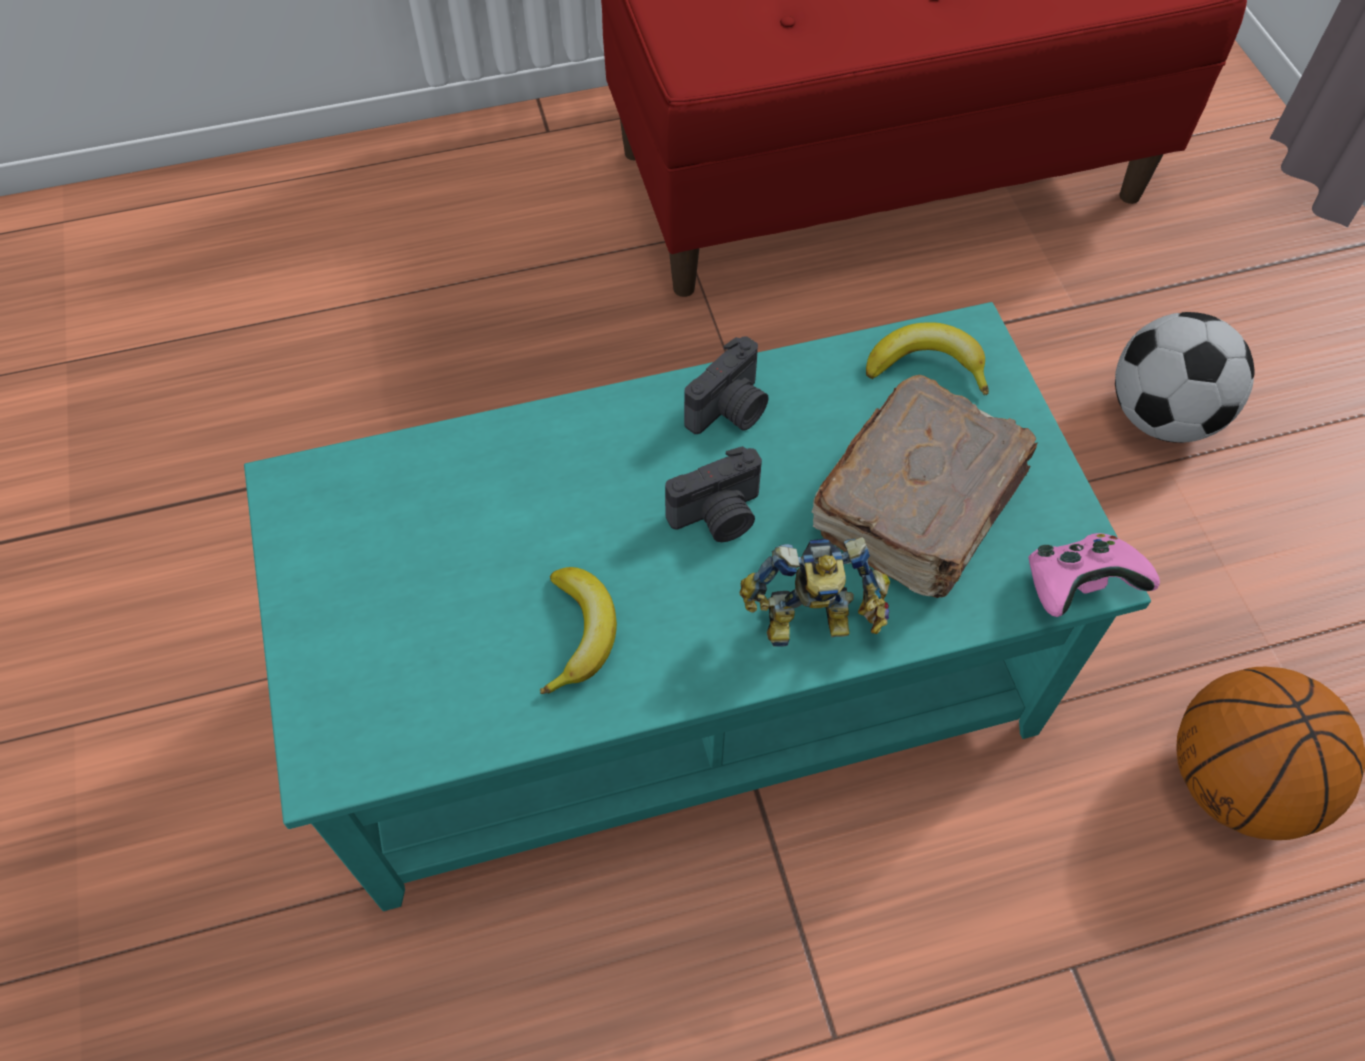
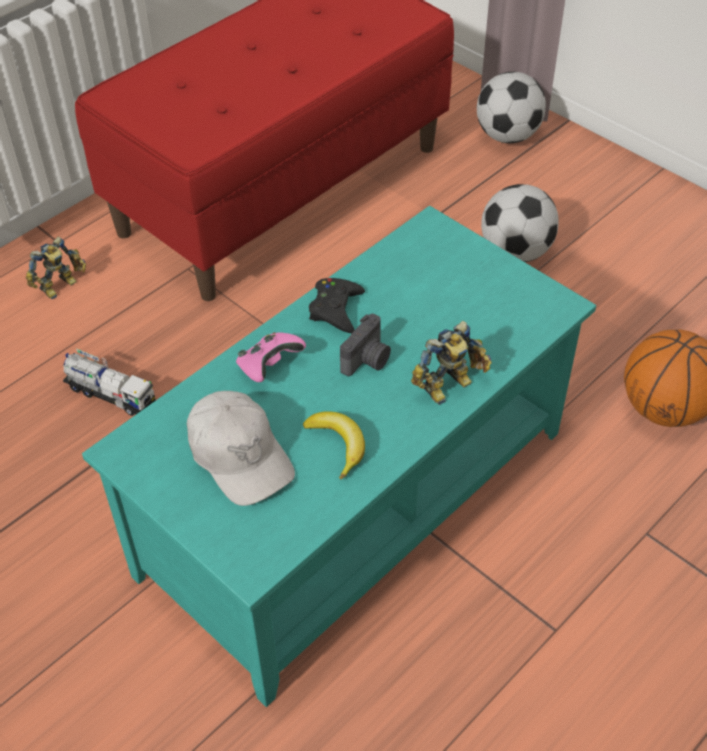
camera: 30 degrees left, 10 degrees down
camera [684,336,769,434] -> black game controller [309,278,365,333]
brown book [812,375,1038,598] -> none
banana [866,322,989,395] -> none
pink game controller [1028,533,1160,617] -> pink game controller moved to [236,332,306,382]
none -> toy robot [26,237,86,299]
none -> toy truck [63,349,155,416]
none -> white cap [187,391,295,506]
none -> football [477,72,546,143]

